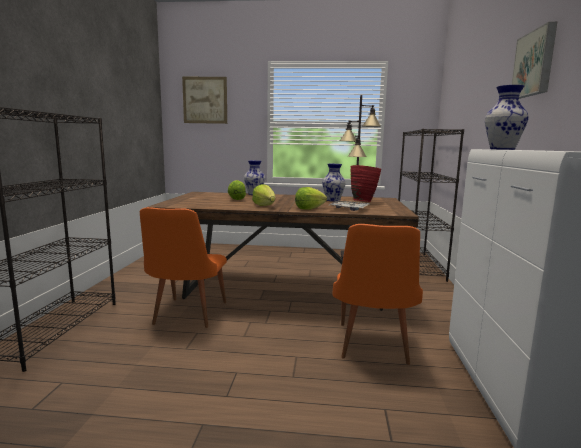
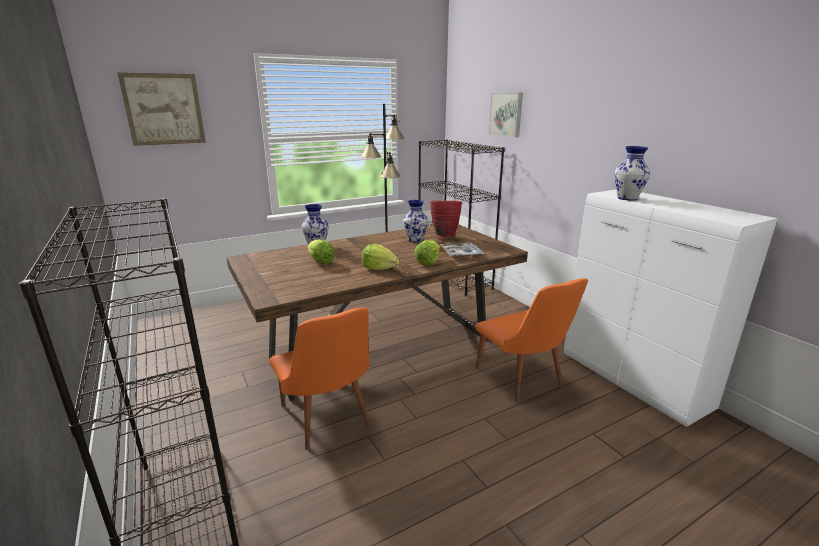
camera: 35 degrees left, 10 degrees up
picture [511,22,557,99] -> picture moved to [489,93,523,137]

